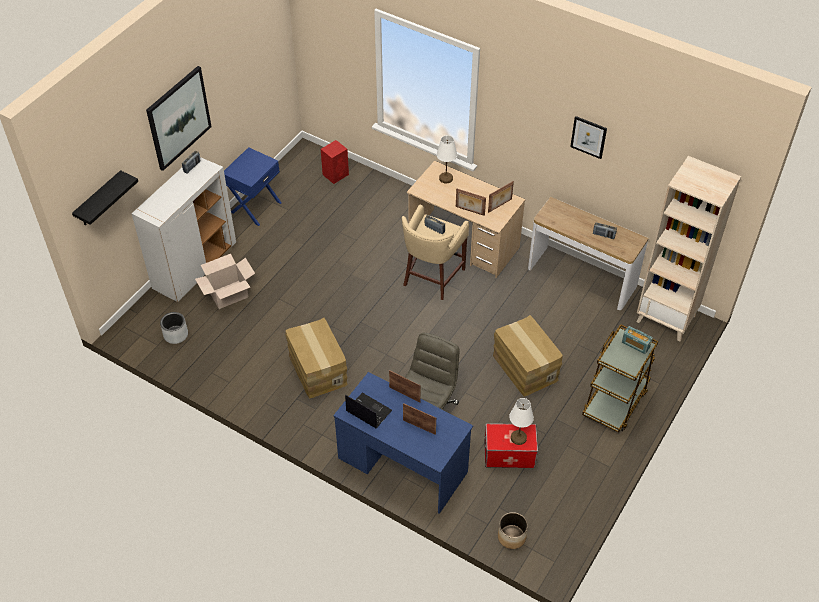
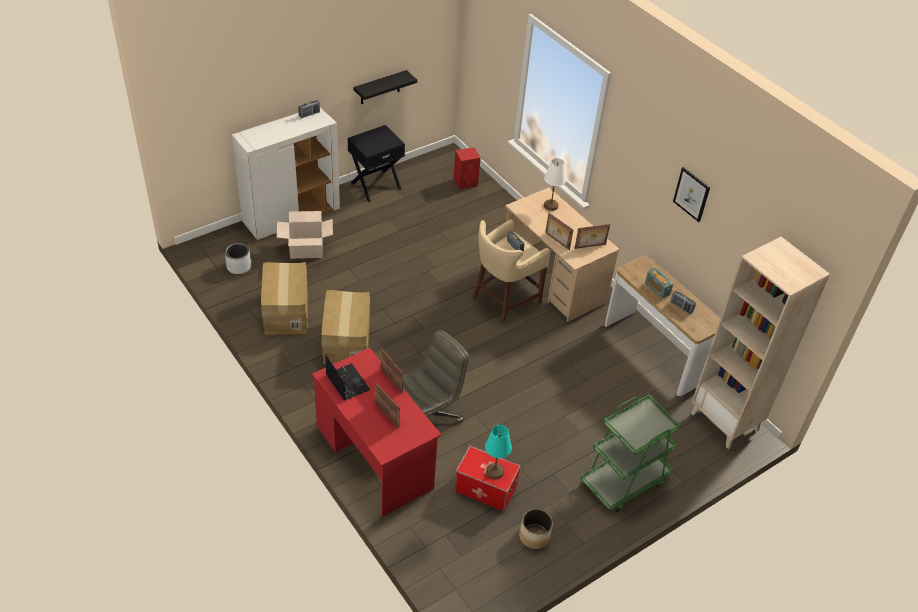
camera: 20 degrees right, 5 degrees down
black shelf [72,170,138,225] -> black shelf moved to [354,70,417,104]
picture [146,66,212,171] -> none
blue nightstand [224,147,282,226] -> black nightstand [348,125,405,202]
blue desk [333,372,473,514] -> red desk [312,348,441,517]
cardboard box [493,315,563,396] -> cardboard box moved to [261,262,308,335]
planter [498,512,528,549] -> planter moved to [519,509,553,549]
white table lamp [509,398,534,445] -> turquoise table lamp [485,425,512,479]
brown cart [582,324,658,432] -> green cart [581,395,681,513]
radio [622,326,653,354] -> radio moved to [645,268,673,299]

